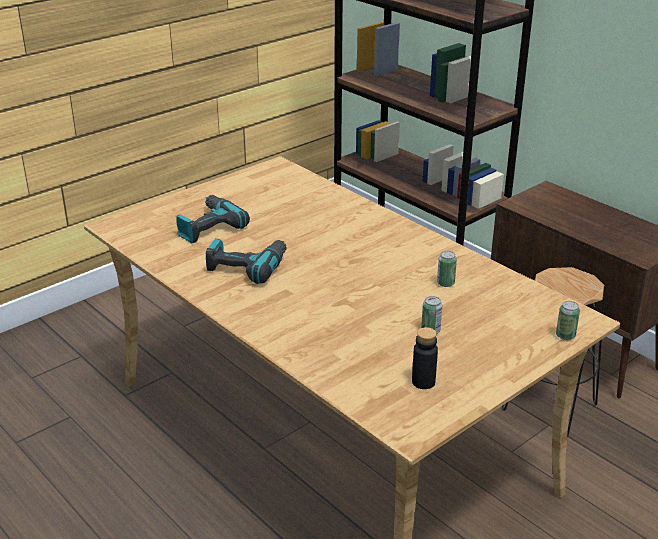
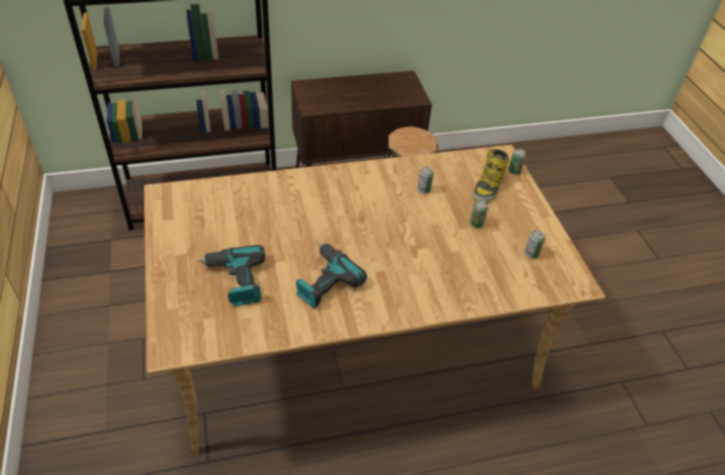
camera: 65 degrees left, 15 degrees up
black bottle [412,327,438,389] -> can [524,230,545,258]
none -> boot [472,149,509,203]

